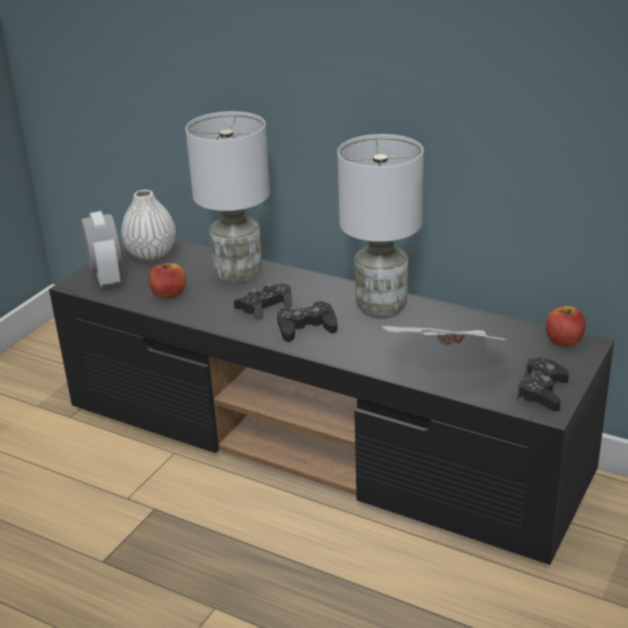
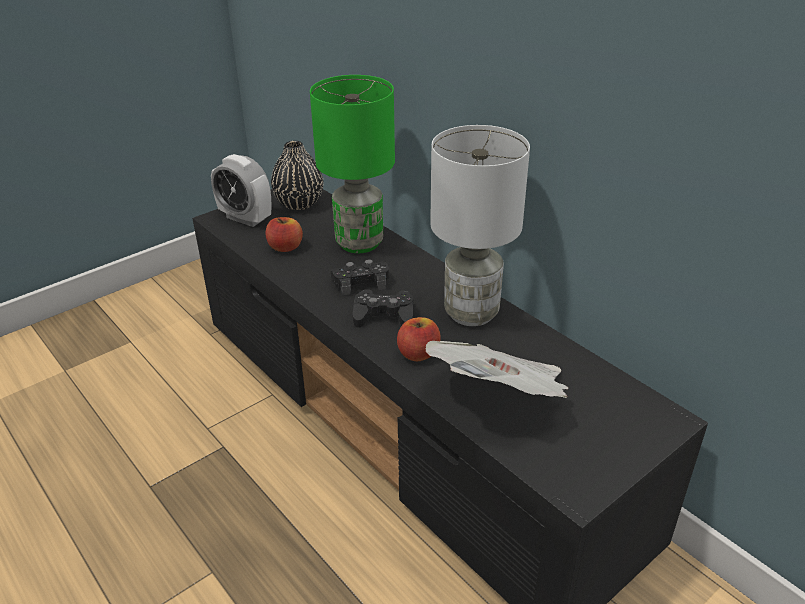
camera: 20 degrees right, 5 degrees up
alarm clock [81,211,122,288] -> alarm clock turned 120 degrees clockwise [211,154,272,227]
white vase [121,190,176,261] -> black vase [271,141,323,210]
white table lamp [185,111,270,285] -> green table lamp [310,75,395,253]
black game controller [516,358,569,411] -> none
apple [546,306,586,347] -> apple moved to [397,317,441,361]

